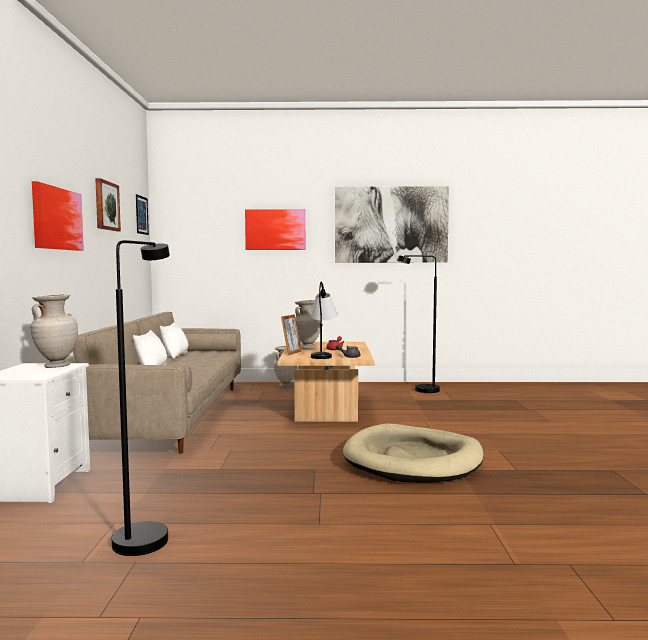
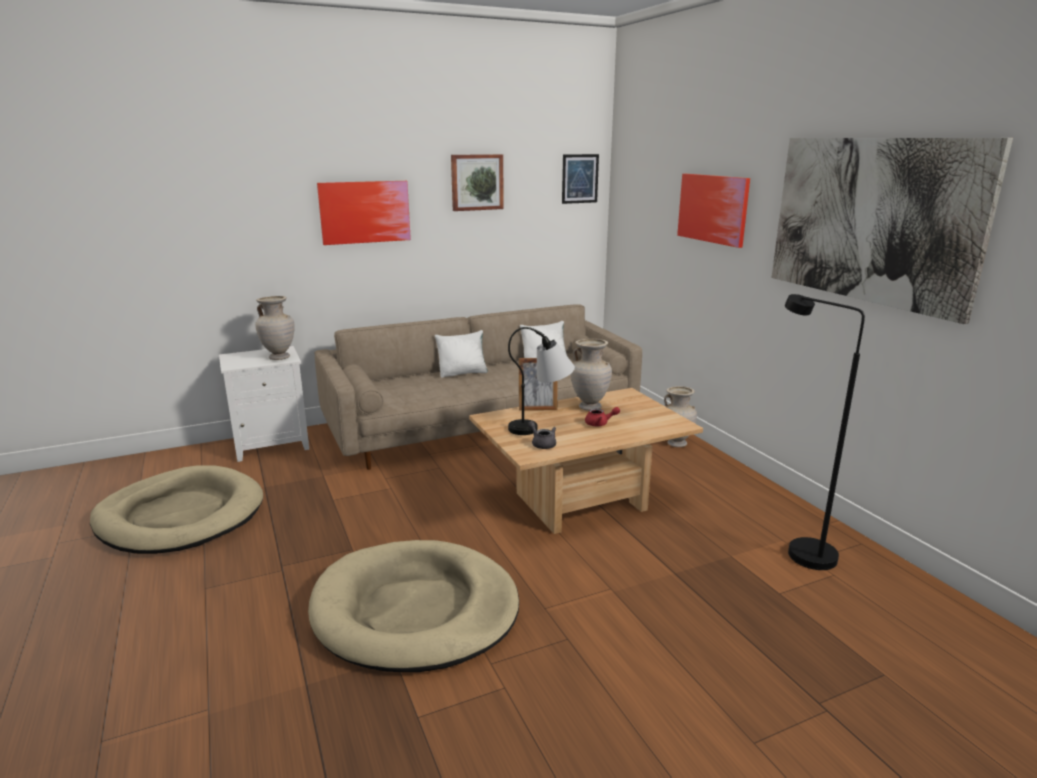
camera: 65 degrees right, 15 degrees up
black floor lamp [111,240,170,556] -> beige dog bed [90,465,263,554]

